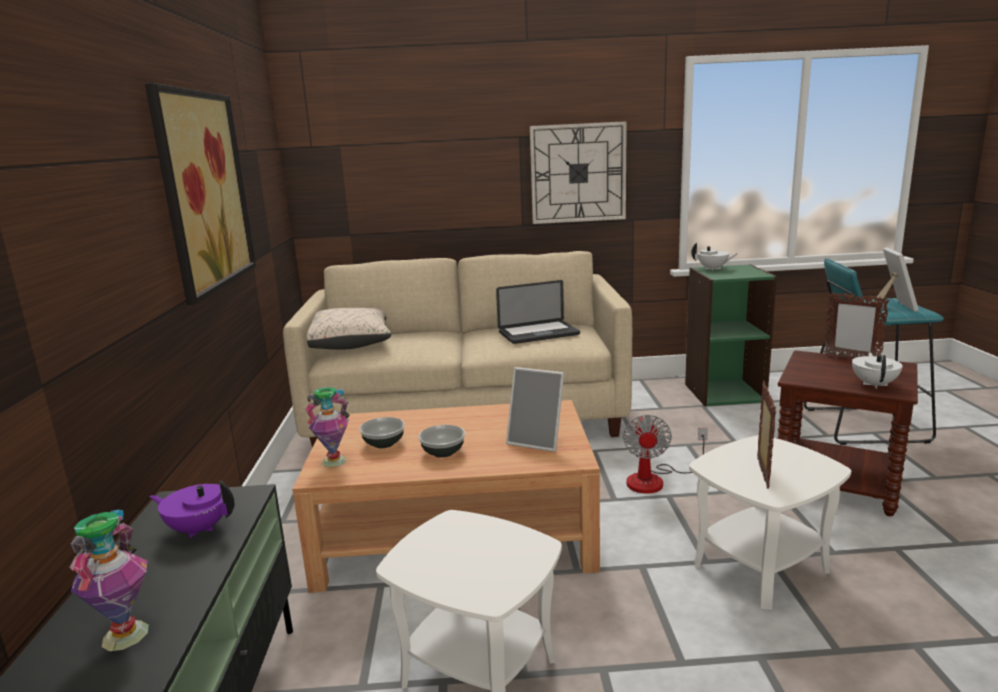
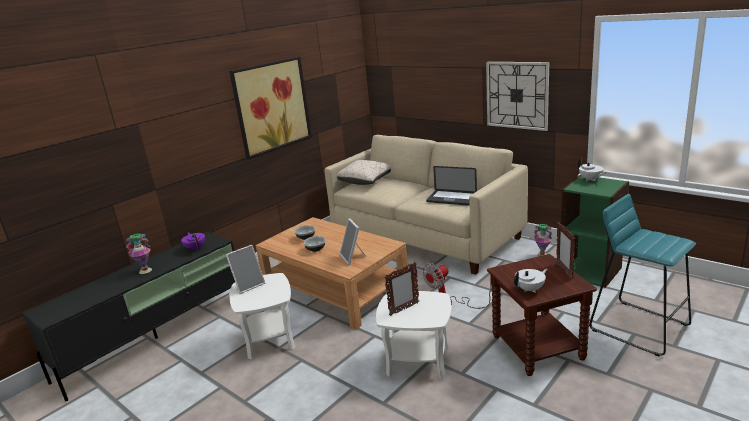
camera: 45 degrees right, 5 degrees up
vase [305,387,349,467] -> vase moved to [534,224,552,256]
picture frame [873,247,918,312] -> picture frame moved to [226,245,265,294]

